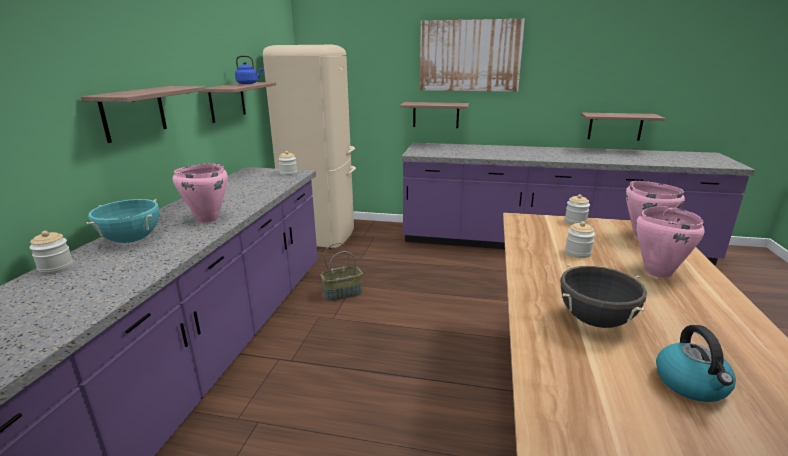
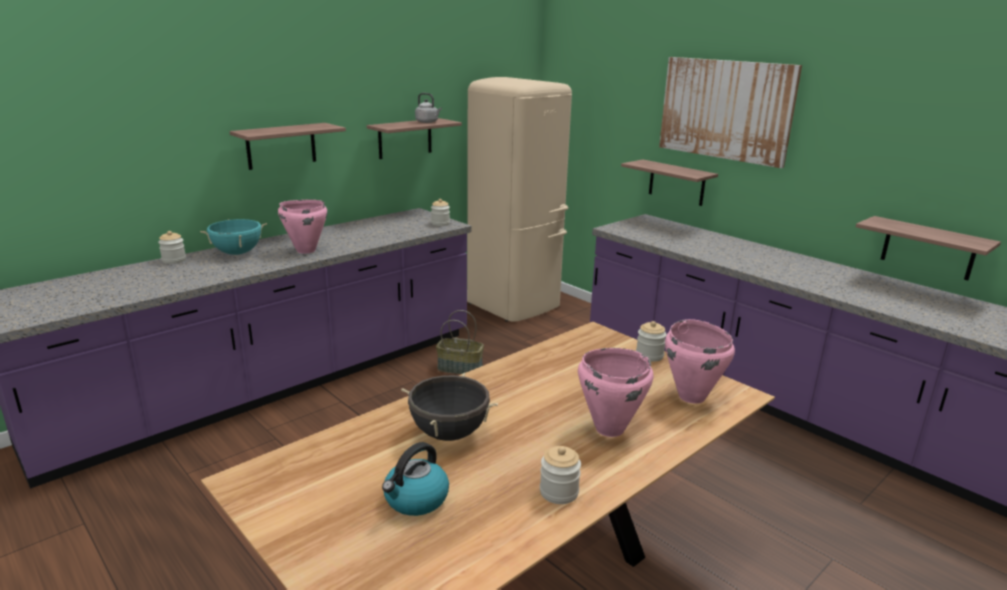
camera: 35 degrees right, 0 degrees up
blue kettle [235,55,263,84] -> grey kettle [415,93,442,123]
jar [565,221,595,258] -> jar moved to [540,446,581,504]

